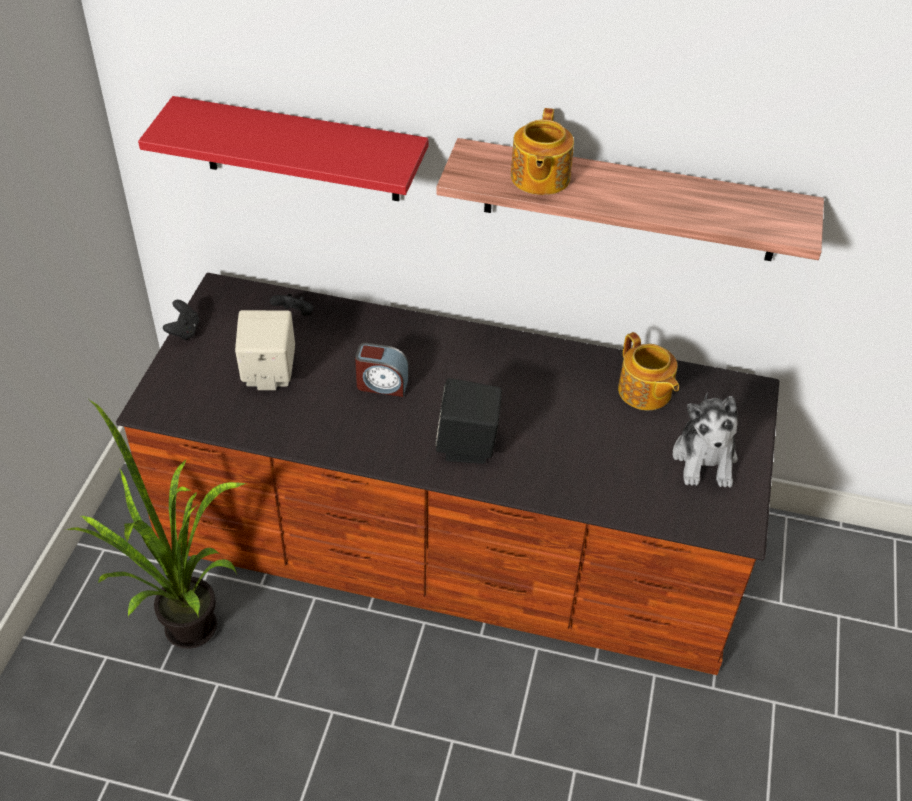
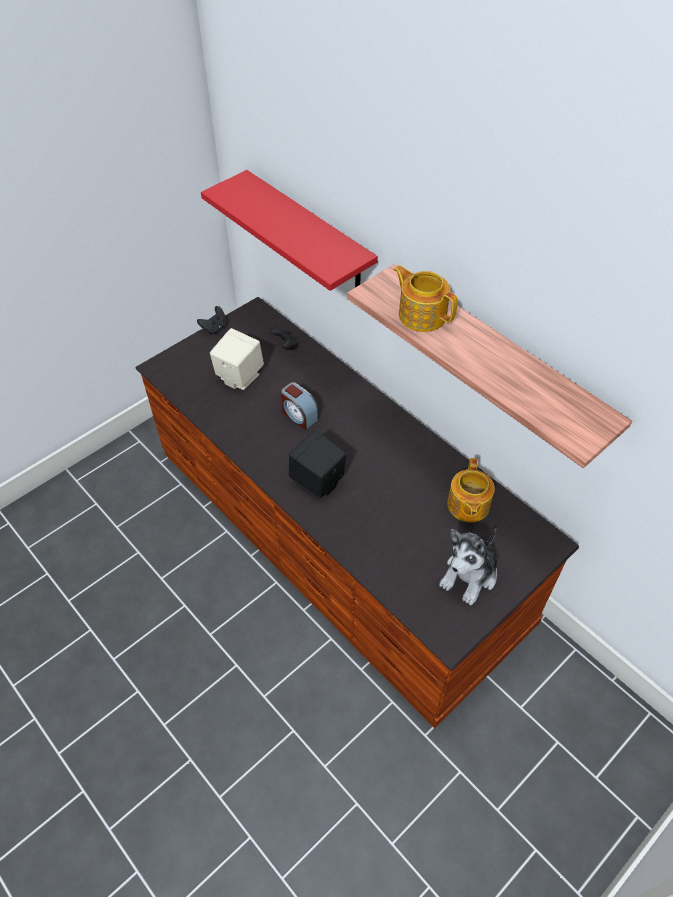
camera: 35 degrees right, 5 degrees up
potted plant [67,400,245,649] -> none
teapot [511,108,574,195] -> teapot turned 90 degrees clockwise [393,265,458,332]

